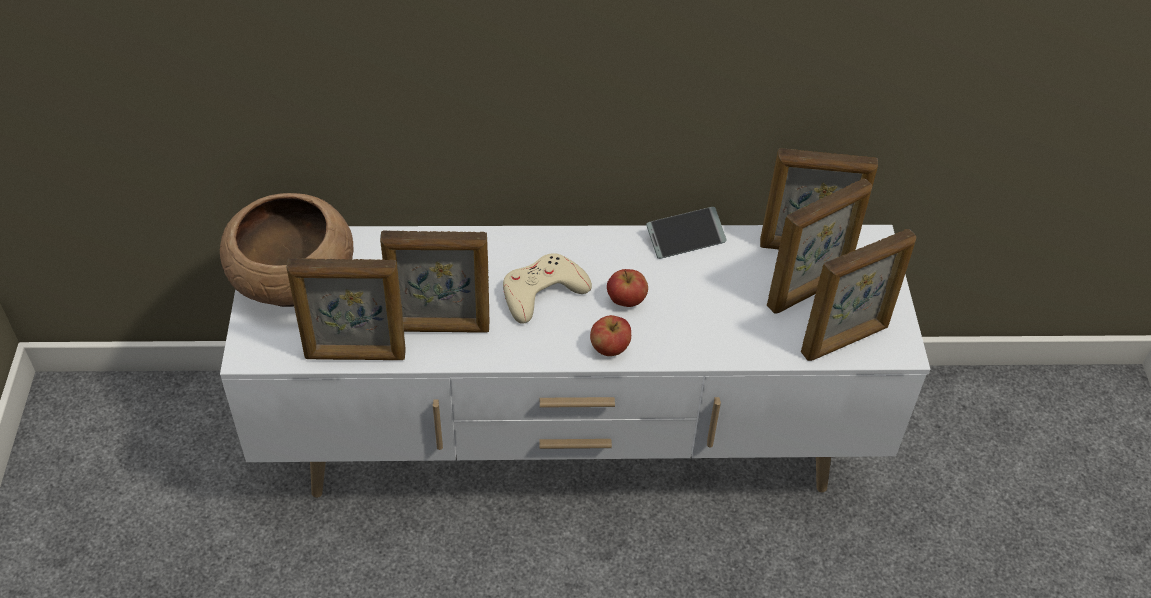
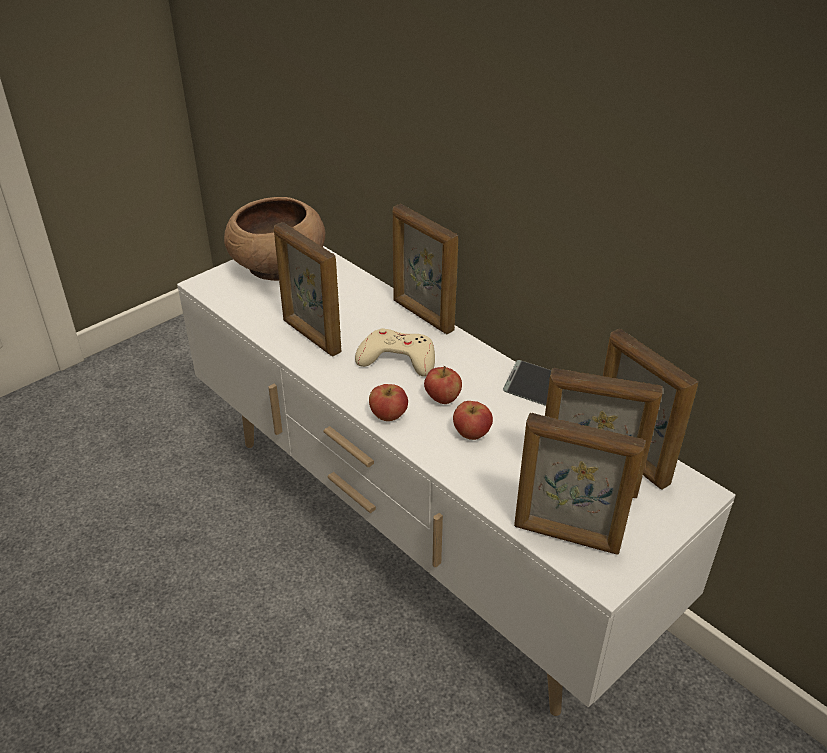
camera: 50 degrees right, 10 degrees down
picture frame [286,258,406,360] -> picture frame moved to [393,204,458,334]
none -> apple [453,401,493,440]

